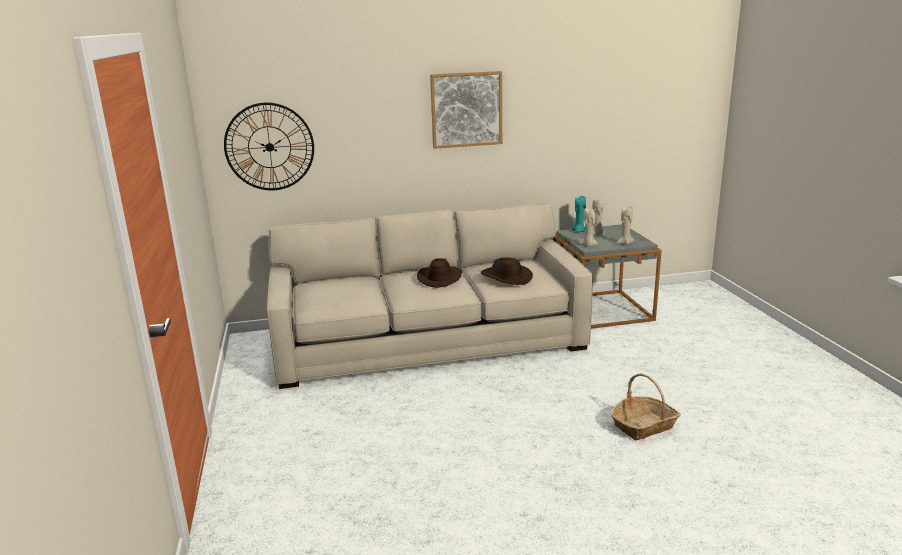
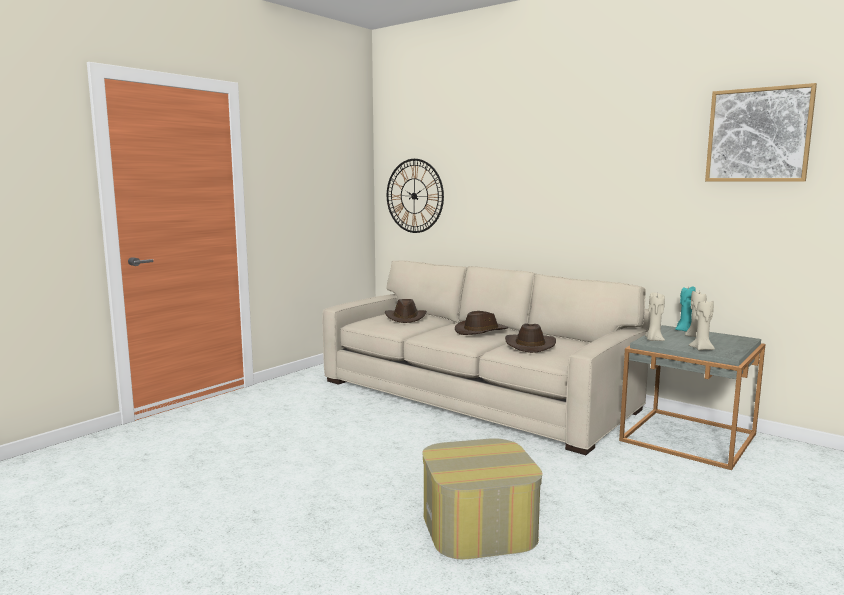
camera: 50 degrees right, 10 degrees down
picture [430,71,502,149] -> picture moved to [705,83,817,182]
basket [610,373,681,440] -> ottoman [422,438,542,559]
none -> brown hat [385,299,427,323]

